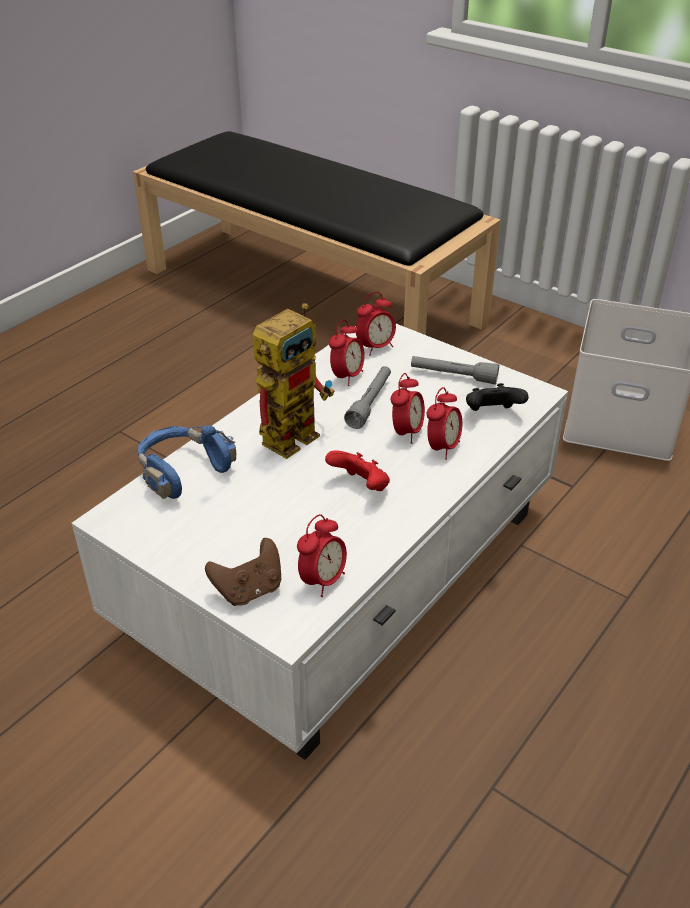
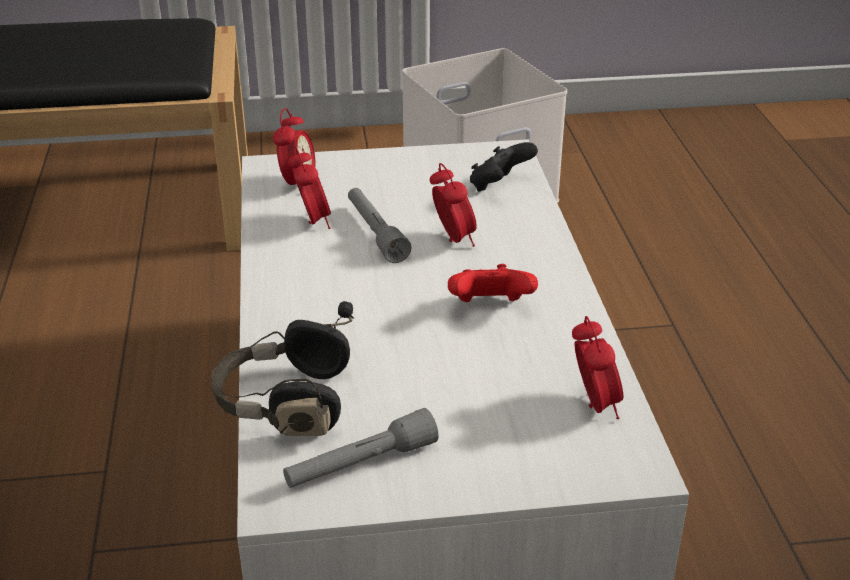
camera: 45 degrees left, 5 degrees down
blue headphones [138,425,236,499] -> black headphones [211,301,354,436]
brown game controller [205,538,281,606] -> none
toy robot [253,303,335,459] -> none
grey flashlight [411,356,499,385] -> grey flashlight moved to [283,408,439,488]
alarm clock [427,387,462,460] -> none

